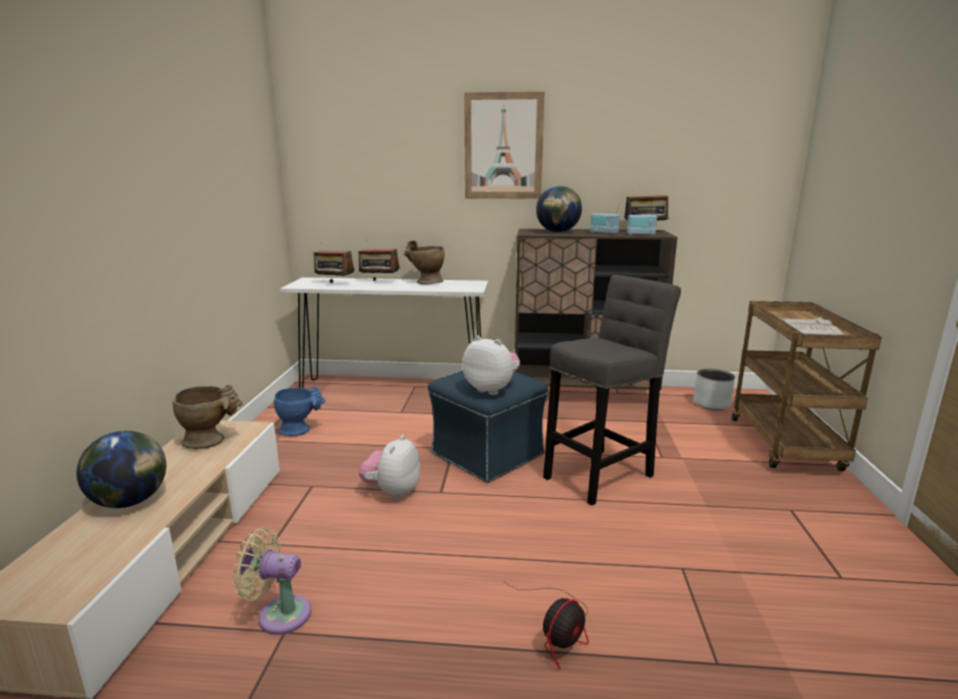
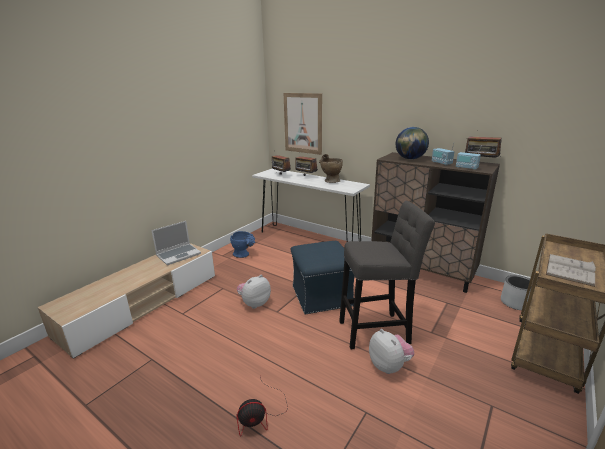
camera: 30 degrees right, 5 degrees up
globe [77,431,166,508] -> none
beige vase [173,385,242,449] -> laptop [151,221,201,265]
beige fan [232,527,311,635] -> none
plush toy [463,335,520,395] -> plush toy moved to [369,329,414,374]
picture [464,92,544,199] -> picture moved to [284,93,322,155]

